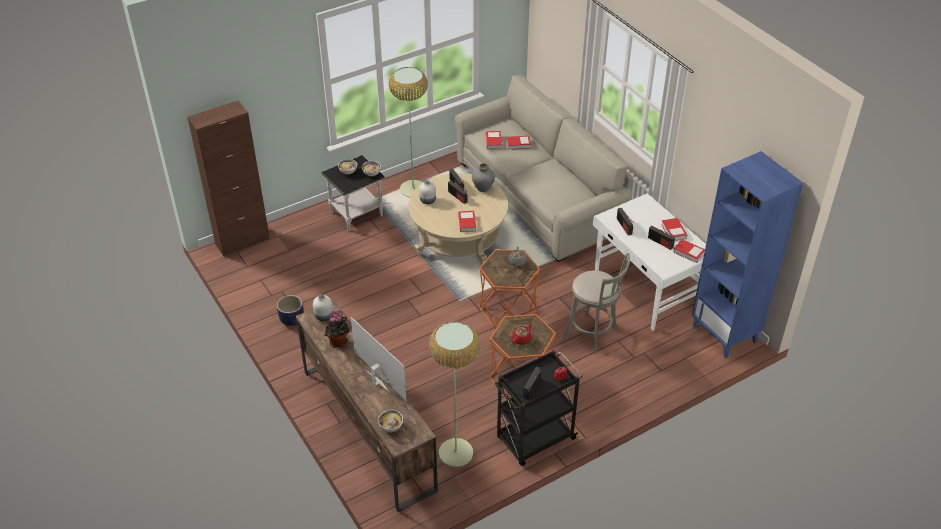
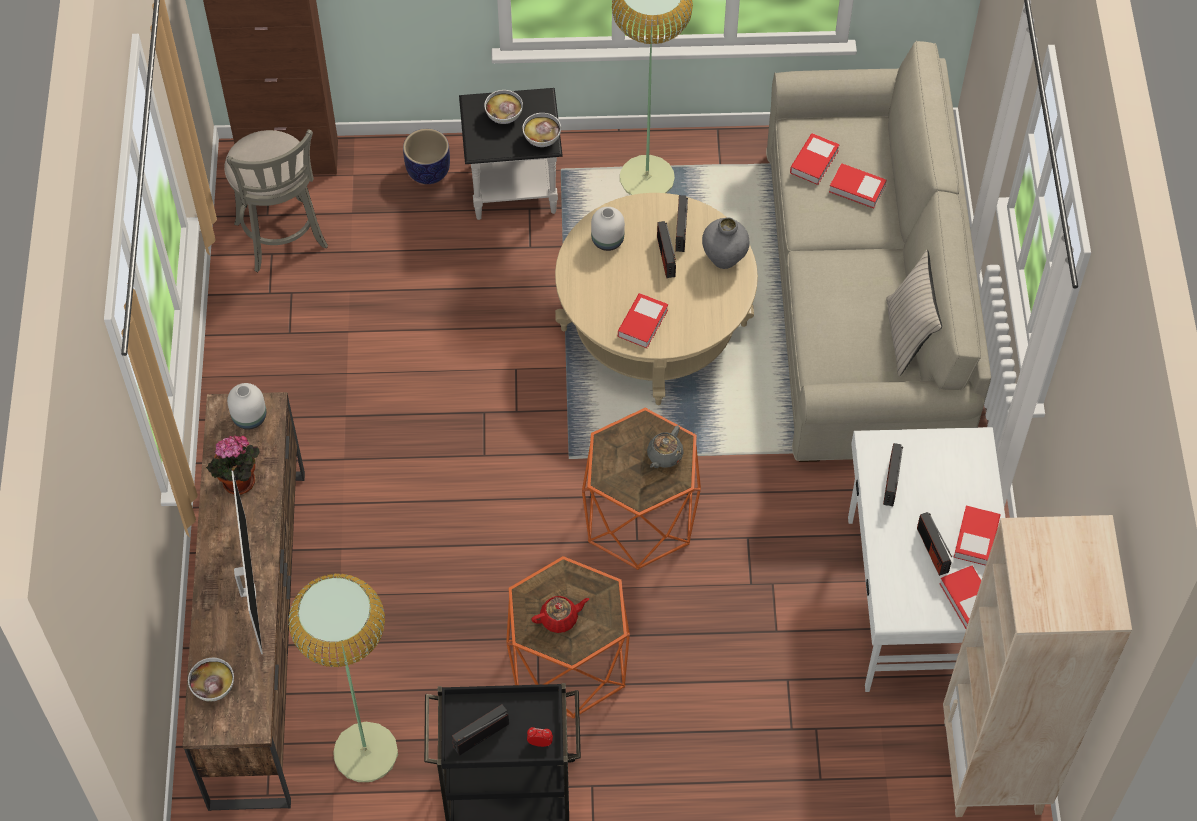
camera: 30 degrees right, 15 degrees up
planter [277,295,304,326] -> planter moved to [403,129,450,184]
grey stool [564,253,630,354] -> grey stool moved to [224,129,328,272]
blue bookcase [692,151,803,358] -> beige bookcase [943,515,1132,817]
none -> beige pillow [886,250,942,376]

